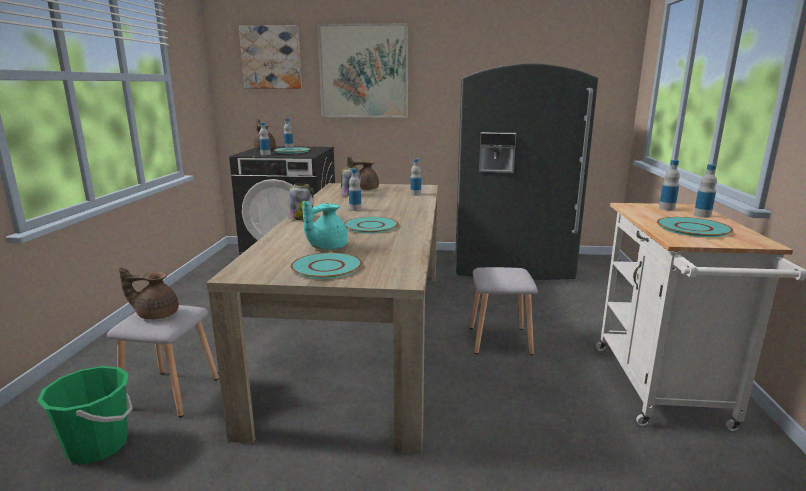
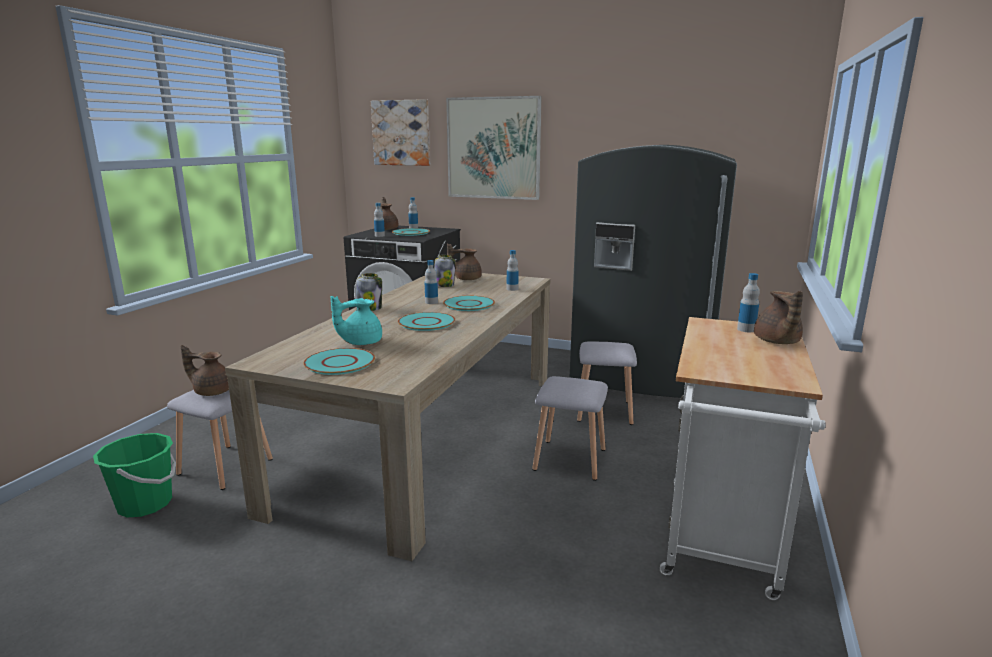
camera: 15 degrees right, 0 degrees up
turquoise plate [657,217,733,237] -> turquoise plate moved to [443,296,495,311]
bottle [694,164,717,218] -> brown teapot [754,291,803,344]
none -> grey stool [577,341,637,425]

